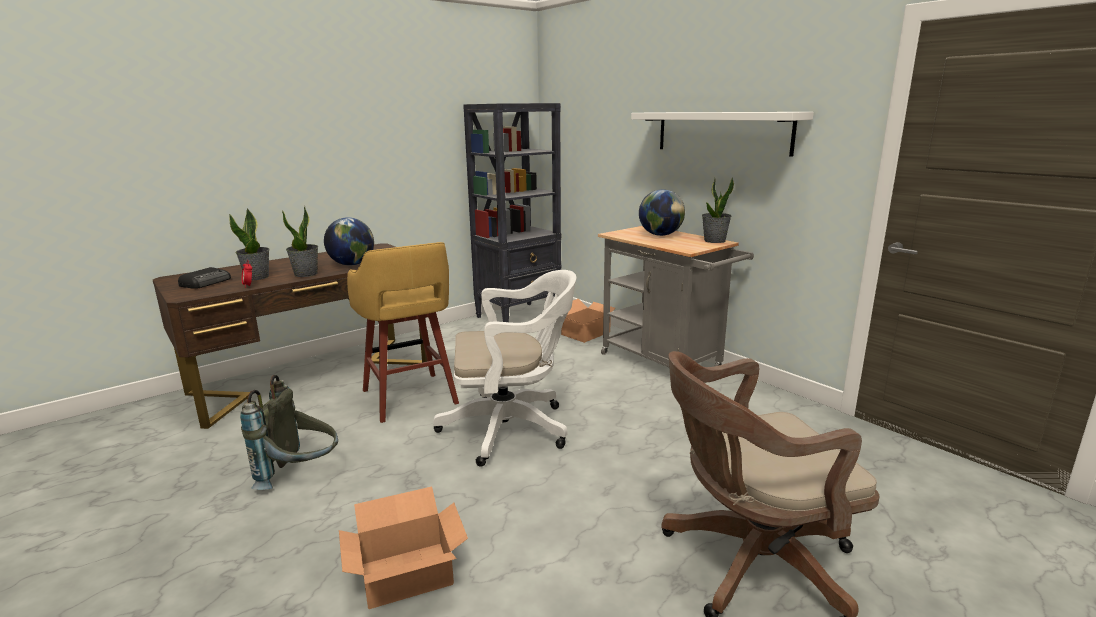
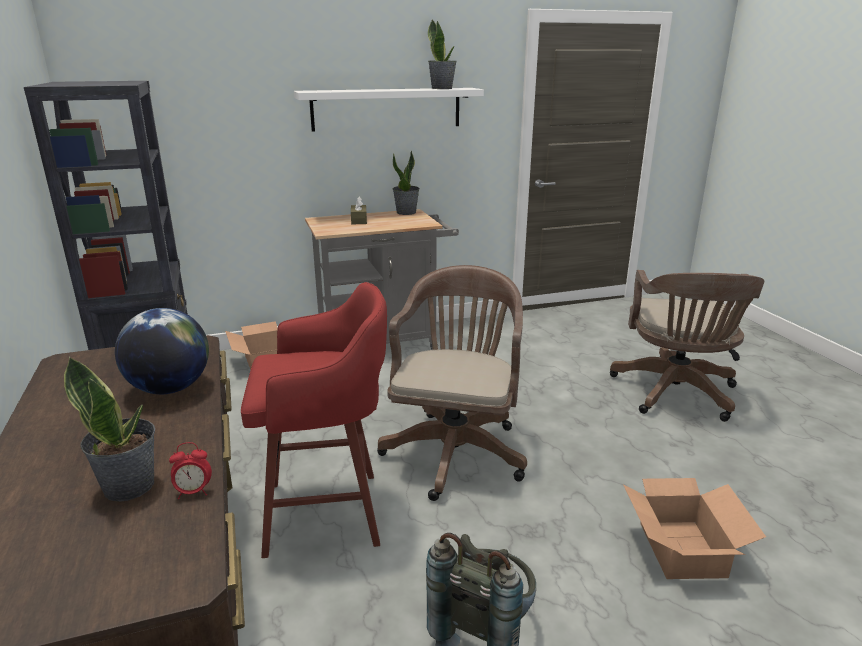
camera: 70 degrees left, 5 degrees up
radio [178,267,231,289] -> none
potted plant [282,206,318,277] -> potted plant moved to [428,20,457,89]
yellow stool [347,242,459,423] -> red stool [241,282,387,558]
white office chair [433,270,576,467] -> brown office chair [377,265,527,501]
globe [639,189,685,236] -> brown tissue box [351,196,367,224]

